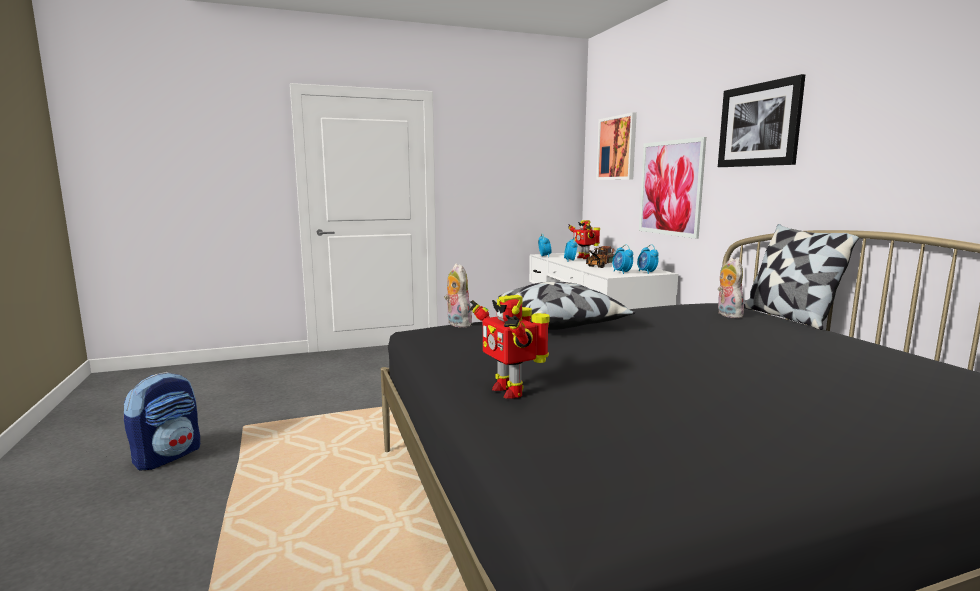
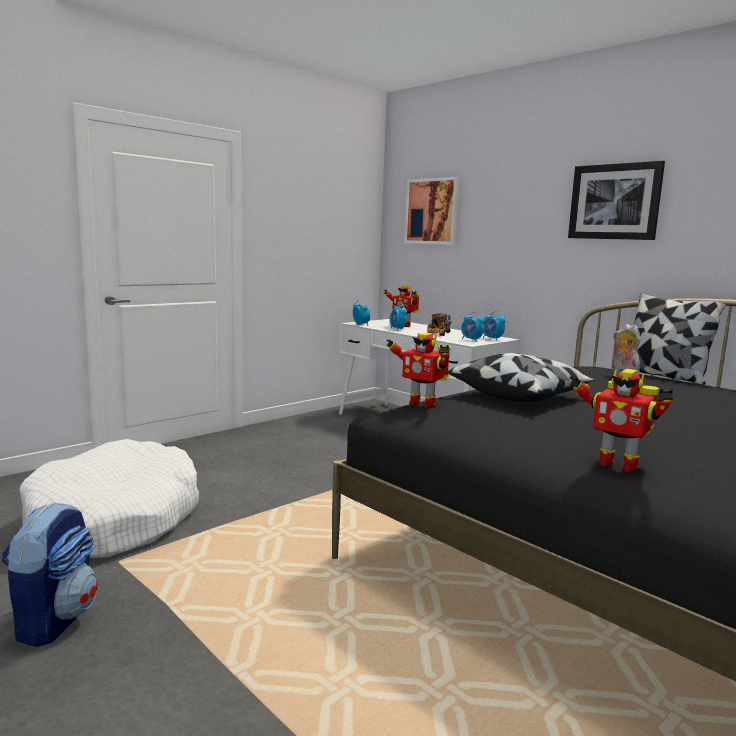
camera: 25 degrees left, 0 degrees up
plush toy [444,264,472,328] -> toy robot [387,333,451,408]
picture [639,137,706,239] -> none
none -> white dog bed [20,439,199,558]

